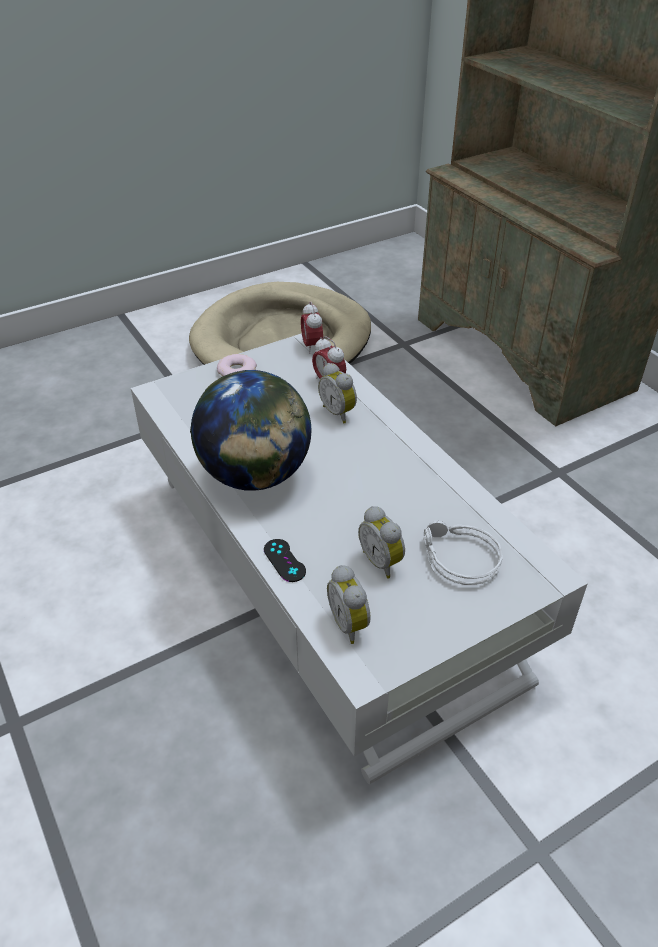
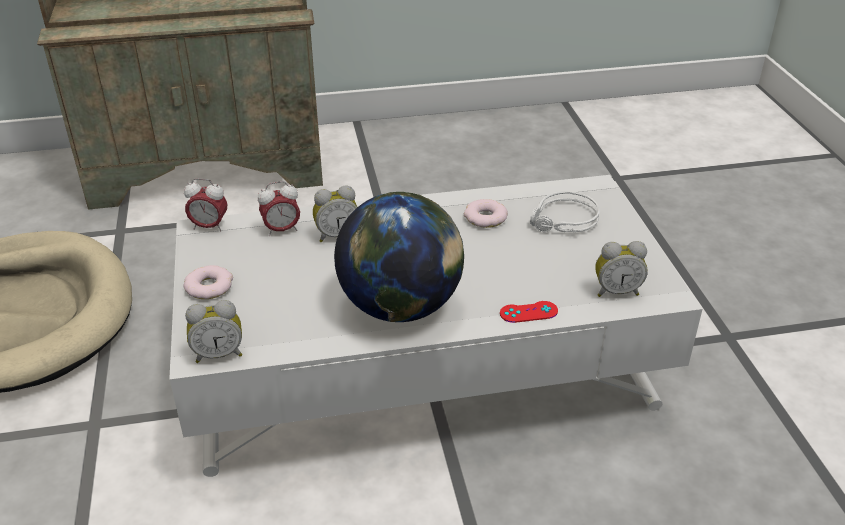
camera: 70 degrees left, 5 degrees down
black game controller [264,539,306,582] -> red game controller [500,301,558,323]
alarm clock [358,506,405,578] -> alarm clock moved to [185,300,242,363]
none -> donut [464,199,508,228]

